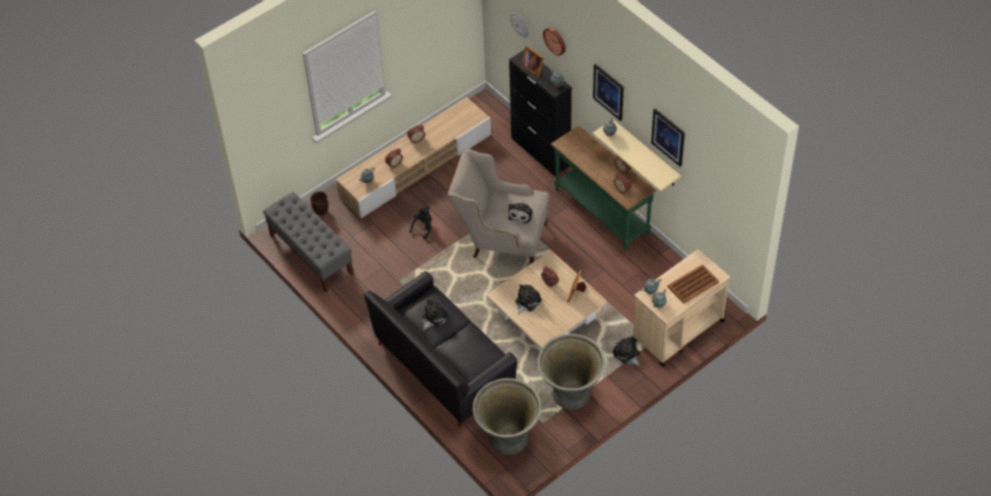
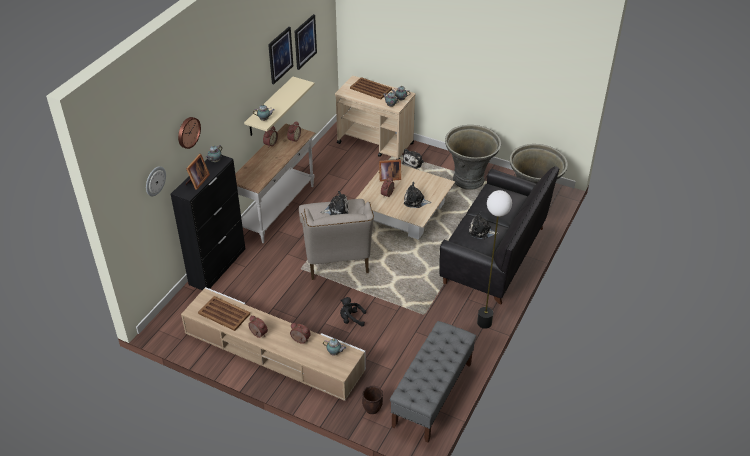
camera: 115 degrees left, 10 degrees down
green console table [551,125,656,252] -> white console table [235,123,315,243]
picture [593,64,624,121] -> picture moved to [294,14,317,70]
none -> brown tray [198,296,250,331]
none -> floor lamp [477,190,512,329]

